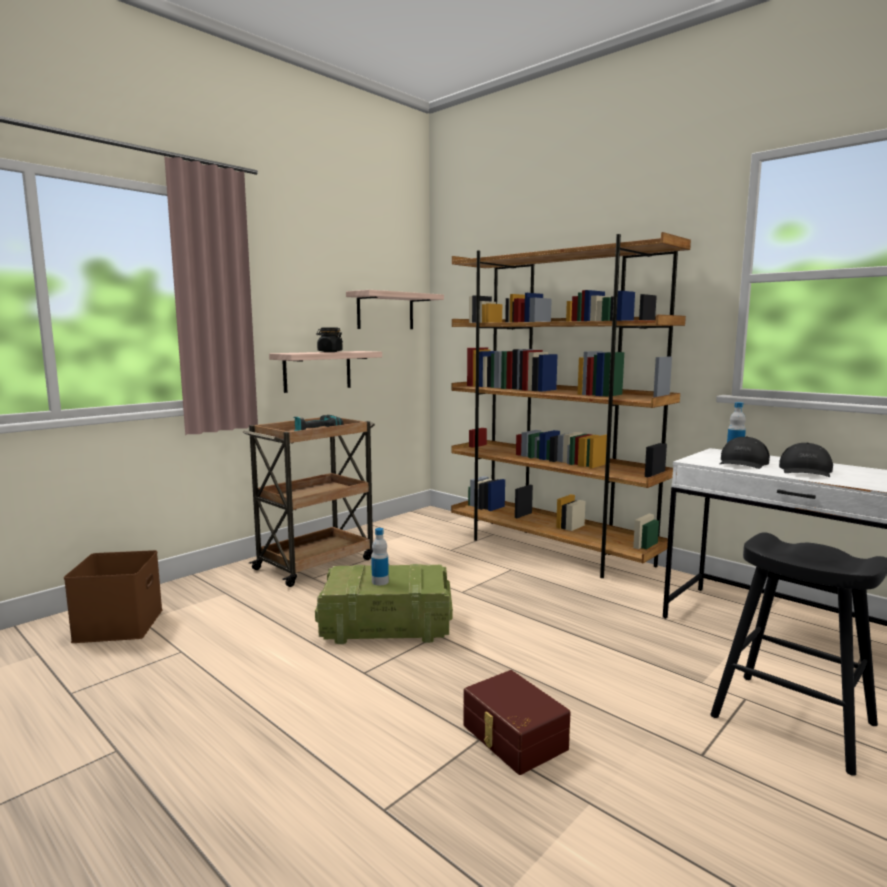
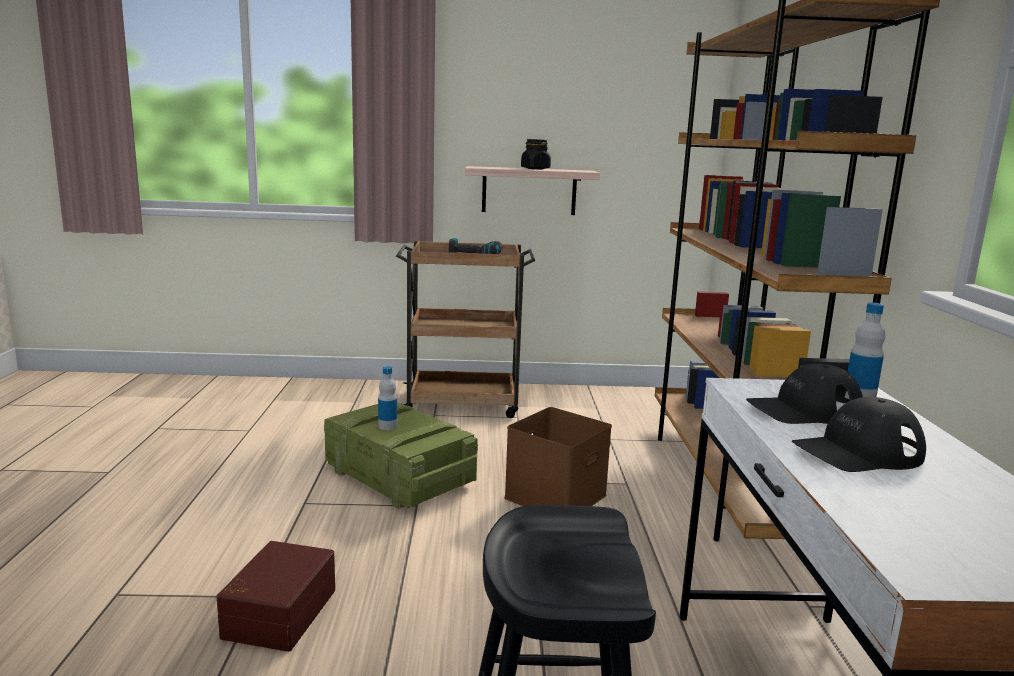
camera: 45 degrees right, 5 degrees up
brown storage box [64,550,163,643] -> brown storage box moved to [504,407,612,506]
shelf [346,290,444,329] -> none

